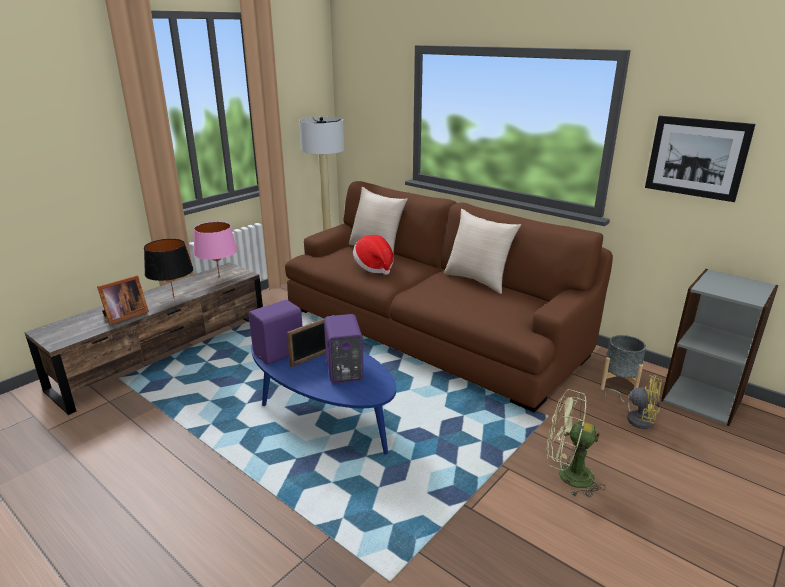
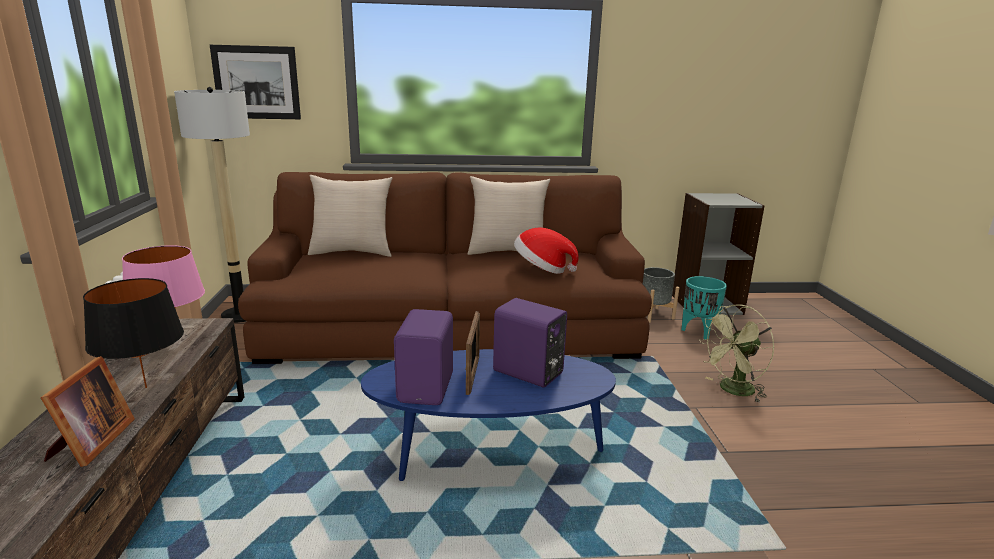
camera: 45 degrees left, 5 degrees down
hat [353,235,394,275] -> hat moved to [514,227,578,274]
yellow fan [604,375,662,429] -> turquoise planter [682,276,727,340]
picture [645,116,755,202] -> picture moved to [210,45,301,119]

